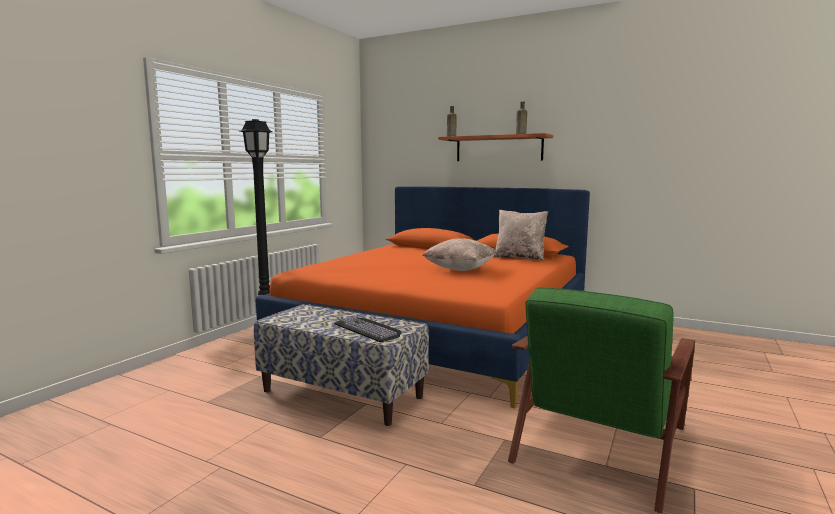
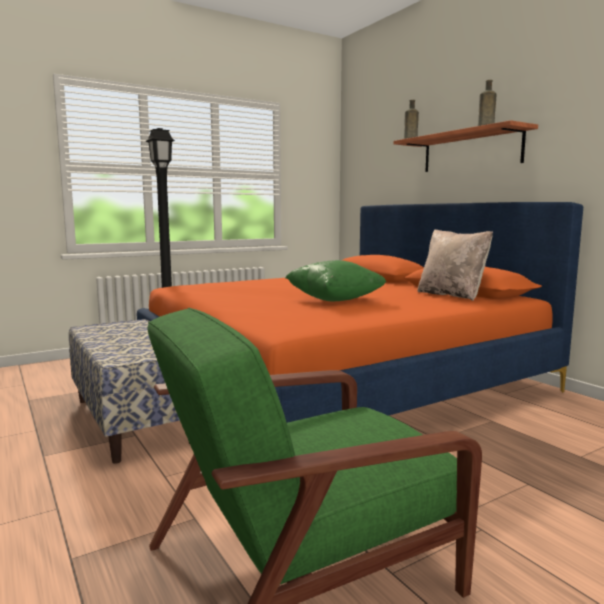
camera: 30 degrees right, 0 degrees up
keyboard [334,317,402,342] -> none
beige pillow [422,238,496,271] -> green pillow [286,260,386,302]

